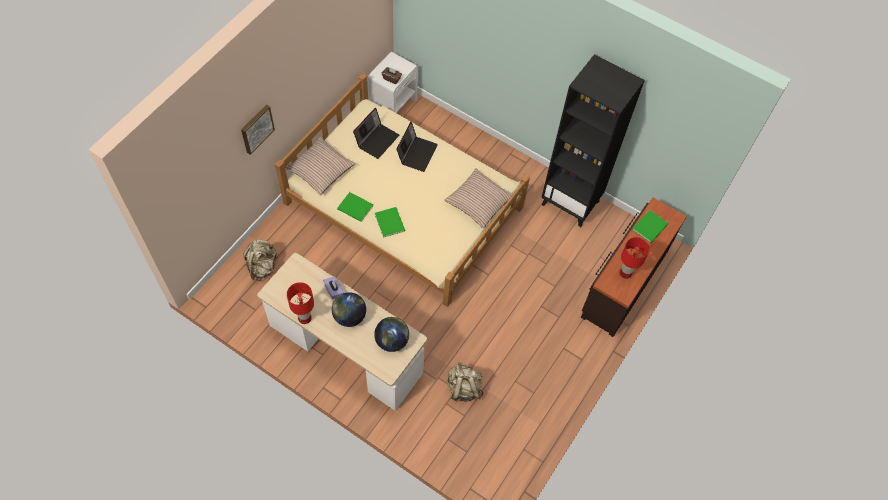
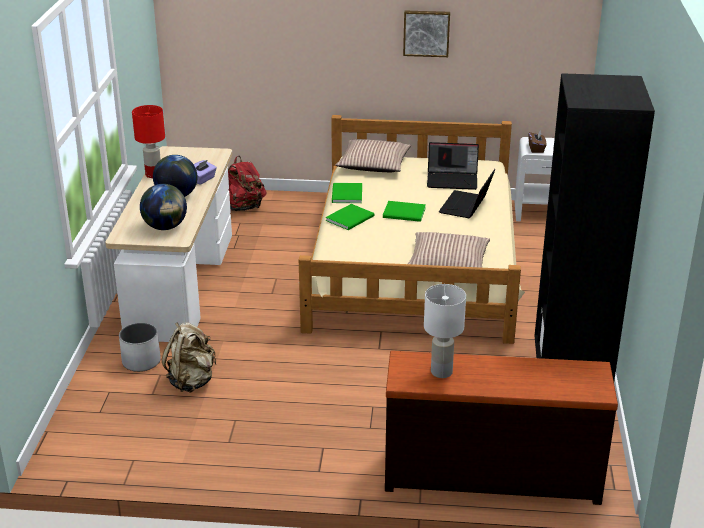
camera: 65 degrees right, 30 degrees down
picture [241,105,275,155] -> picture moved to [403,11,450,57]
beige backpack [243,239,278,281] -> red backpack [228,156,266,211]
laptop [396,122,438,172] -> laptop turned 120 degrees clockwise [439,169,495,218]
red table lamp [620,237,650,279] -> white table lamp [424,284,466,378]
green book [632,210,668,243] -> green book moved to [383,201,426,222]
none -> white planter [119,323,161,372]

